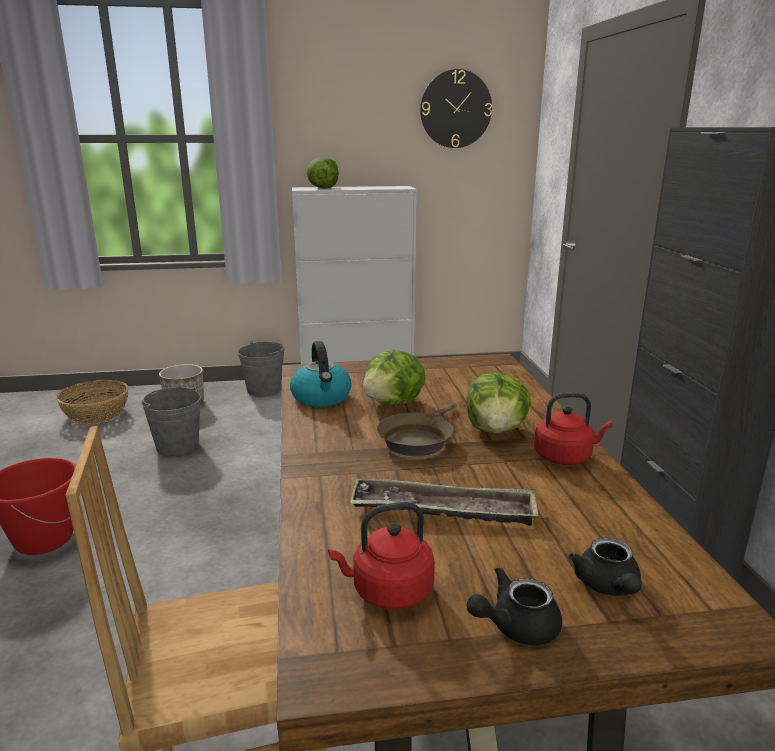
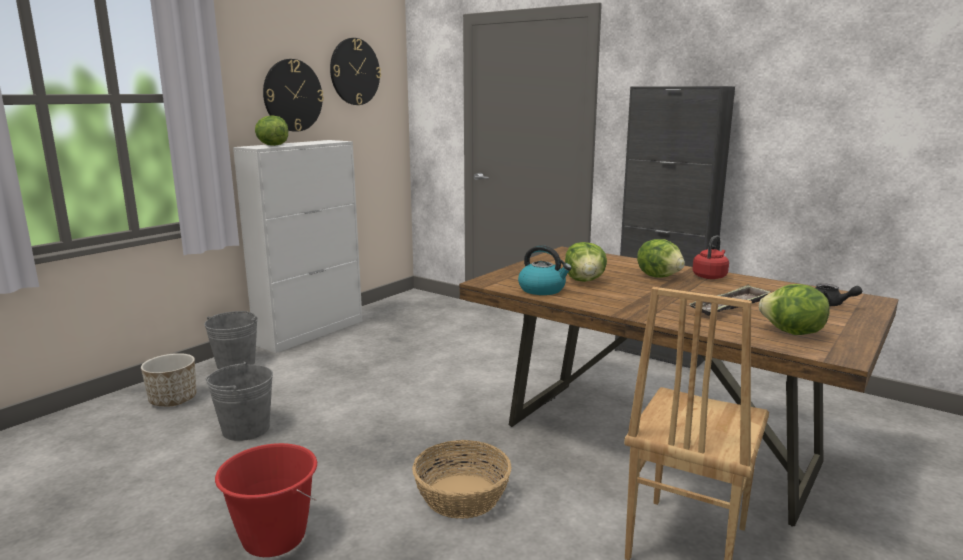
camera: 45 degrees left, 5 degrees down
basket [56,380,129,424] -> basket moved to [412,440,512,519]
red kettle [328,502,435,610] -> lettuce [759,284,830,335]
brown frying pan [377,403,457,456] -> none
black teapot [467,567,562,645] -> none
none -> wall clock [263,59,324,132]

